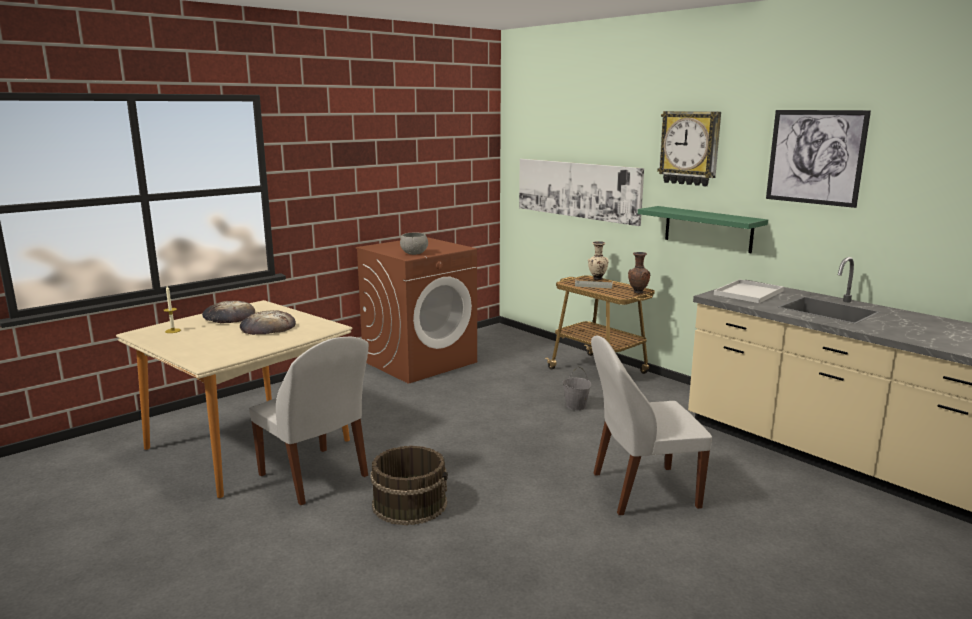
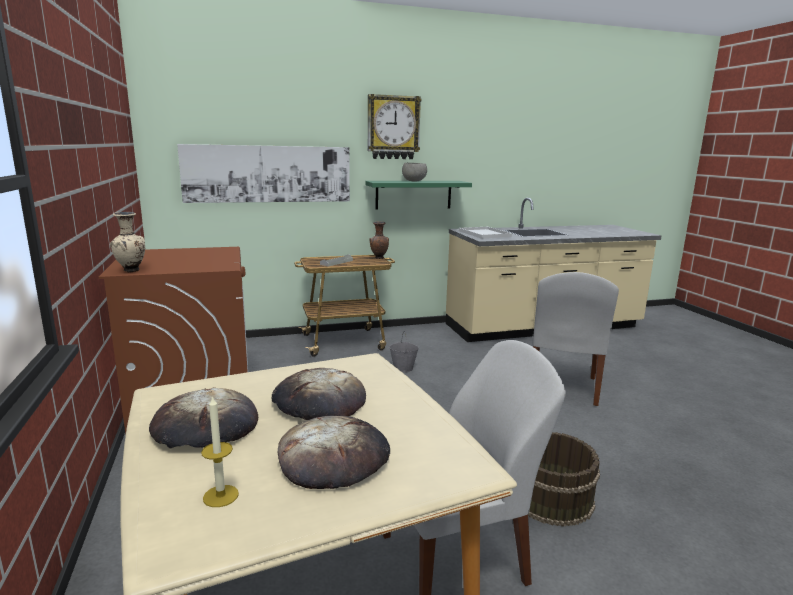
camera: 65 degrees left, 0 degrees up
grey bowl [400,233,428,255] -> grey bowl moved to [402,163,427,182]
beige vase [588,241,608,280] -> beige vase moved to [110,212,145,273]
picture [766,110,871,208] -> none
none -> bread [278,416,390,489]

